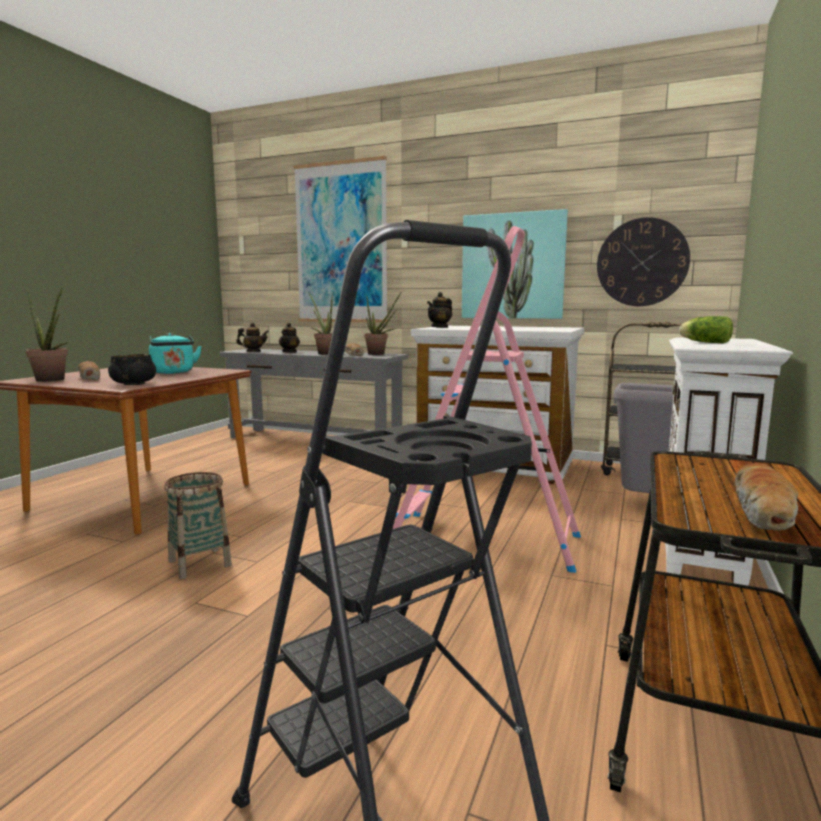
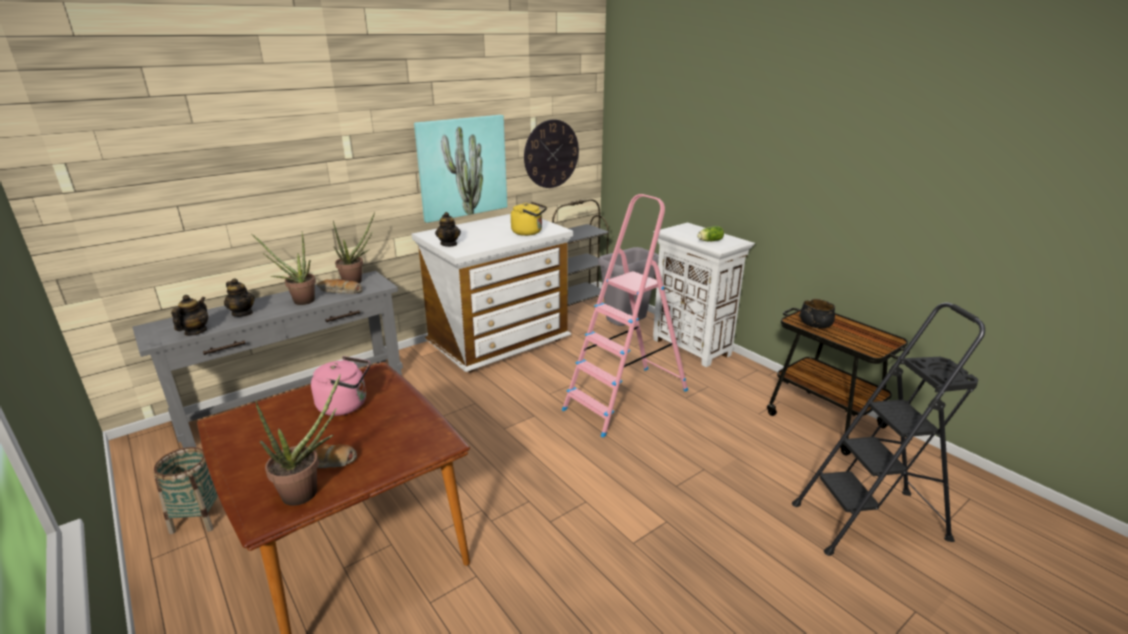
camera: 60 degrees left, 15 degrees up
black bowl [108,354,156,385] -> black bowl moved to [799,299,835,328]
turquoise kettle [149,333,202,374] -> pink kettle [311,356,370,416]
basket [164,472,232,579] -> basket moved to [154,447,218,534]
picture [293,156,388,323] -> none
bread [735,463,798,531] -> none
none -> yellow kettle [511,201,547,236]

